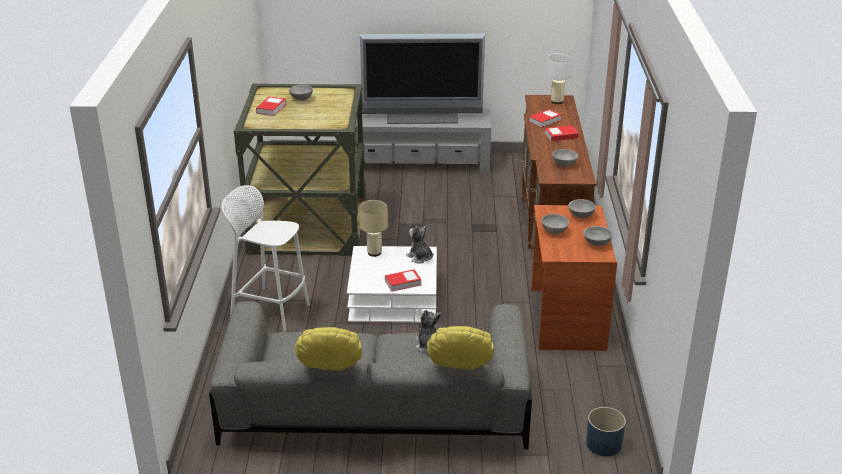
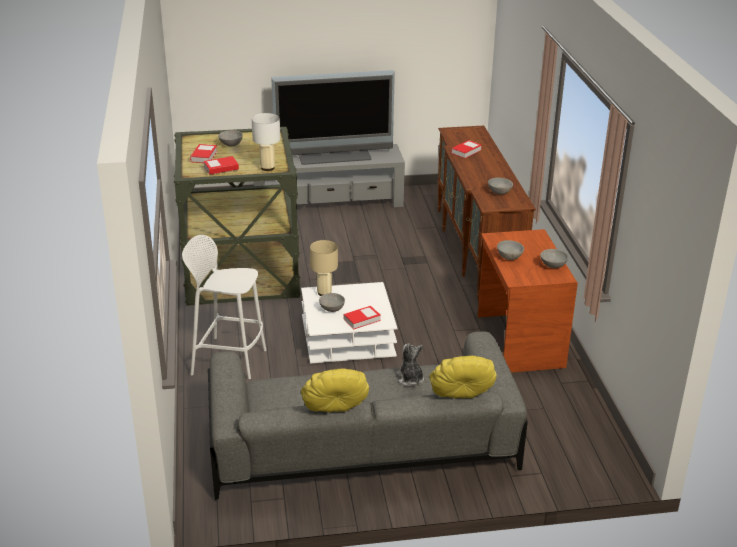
camera: 10 degrees left, 0 degrees up
plush toy [406,226,433,264] -> none
book [545,125,579,141] -> book moved to [204,156,239,175]
white table lamp [547,53,573,104] -> white table lamp moved to [252,113,280,171]
grey bowl [568,199,596,218] -> grey bowl moved to [319,293,345,312]
blue planter [586,407,626,457] -> none

